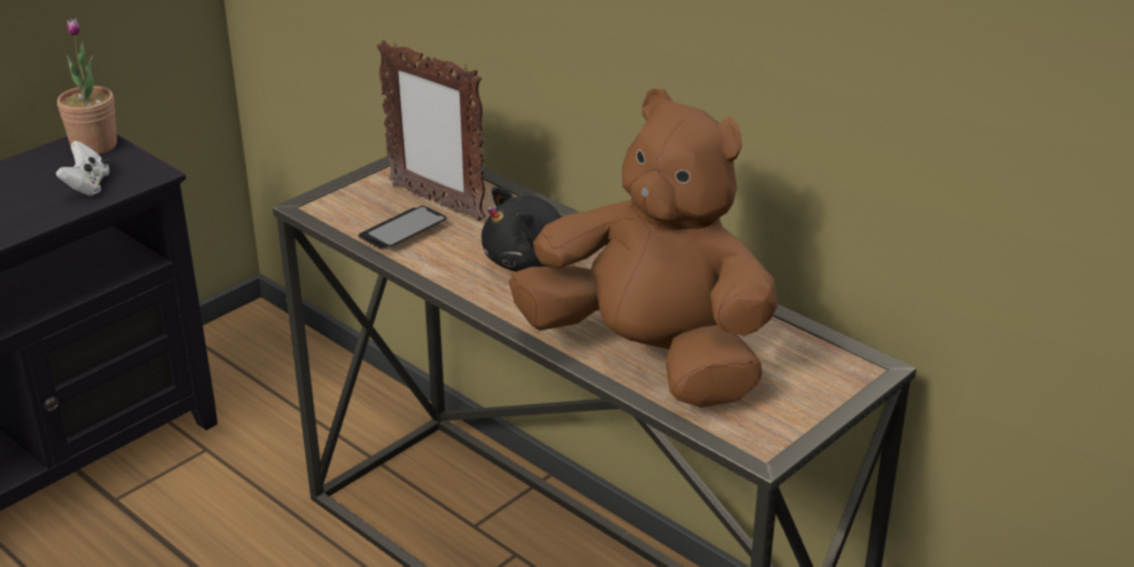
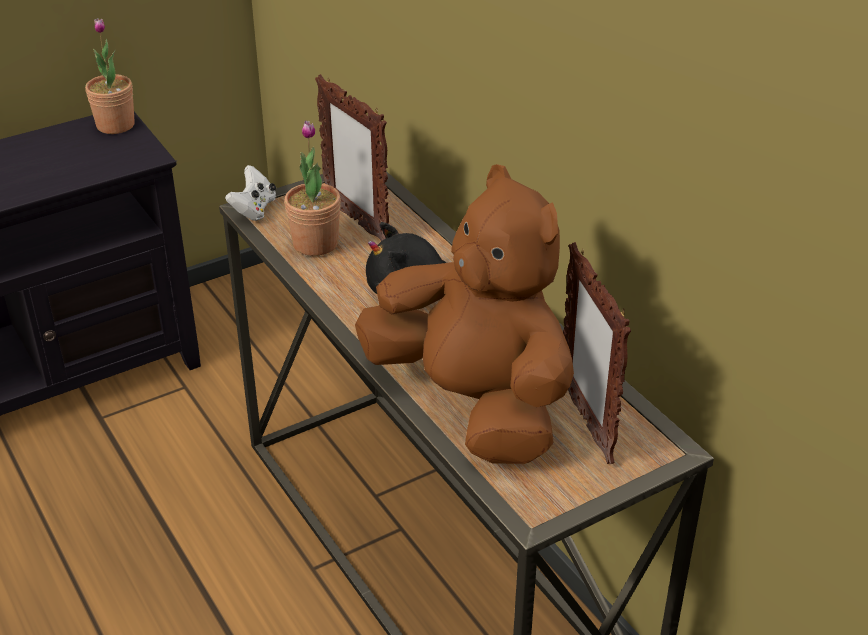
camera: 15 degrees right, 5 degrees up
white game controller [56,141,110,196] -> white game controller moved to [225,165,276,221]
phone [358,206,447,248] -> potted plant [284,121,341,256]
none -> picture frame [563,242,631,464]

